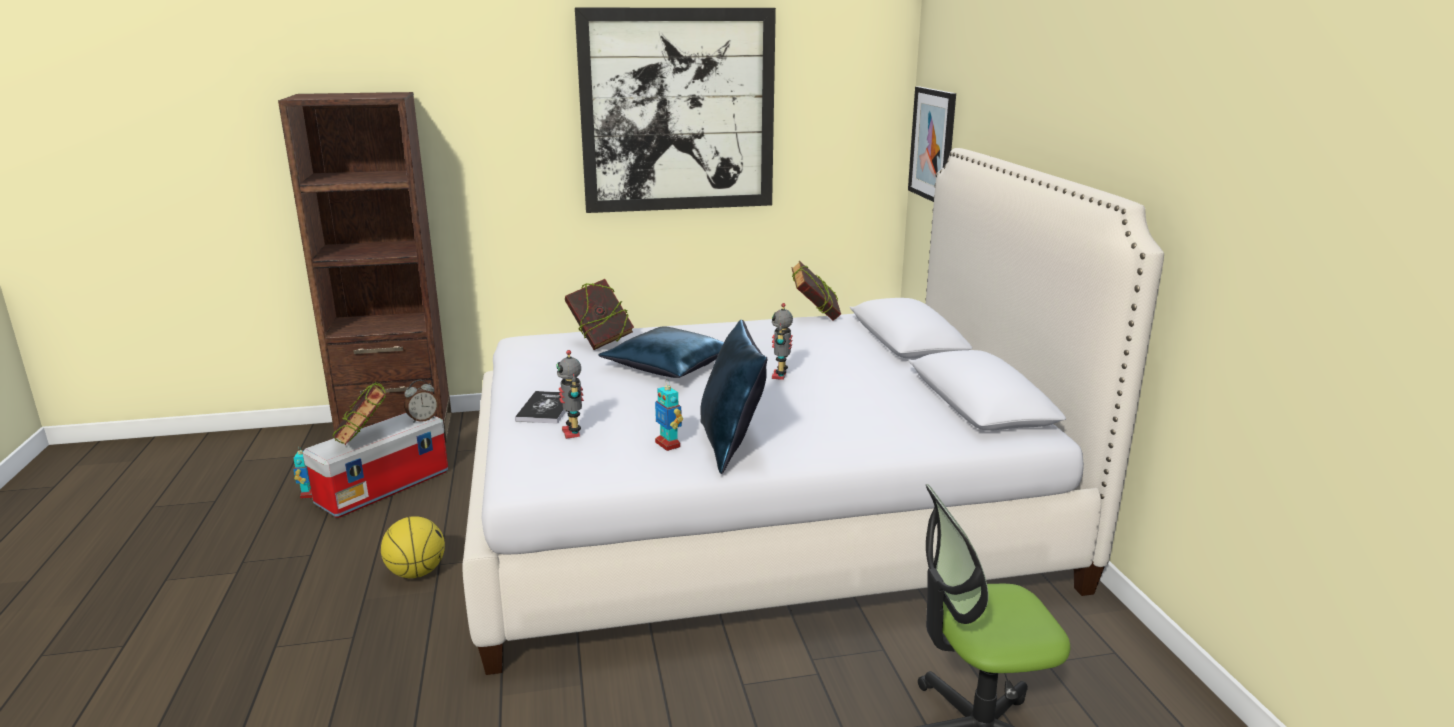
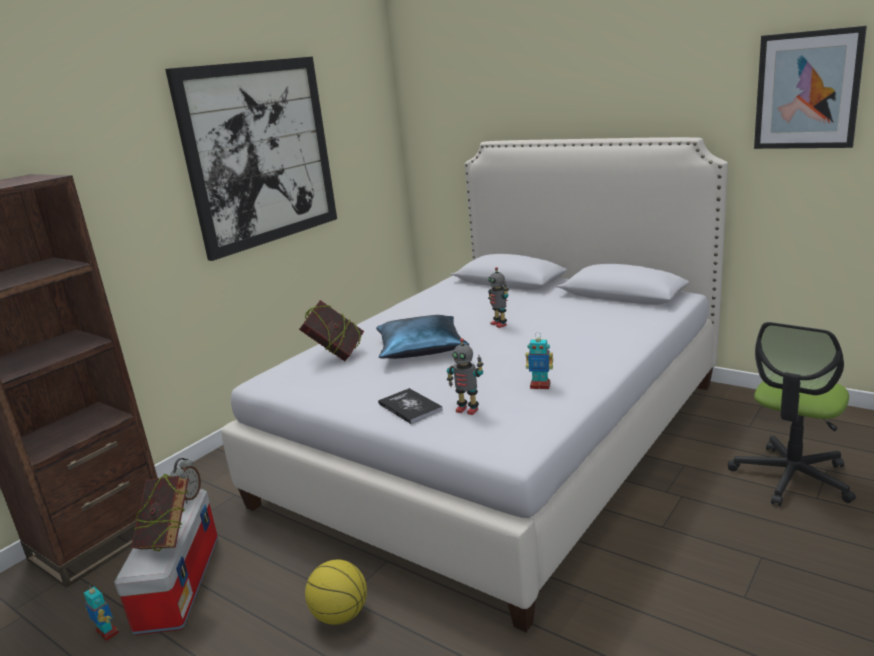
camera: 40 degrees left, 0 degrees up
blue pillow [700,320,767,474] -> none
book [791,261,841,320] -> none
picture [908,87,956,202] -> picture moved to [754,26,867,149]

